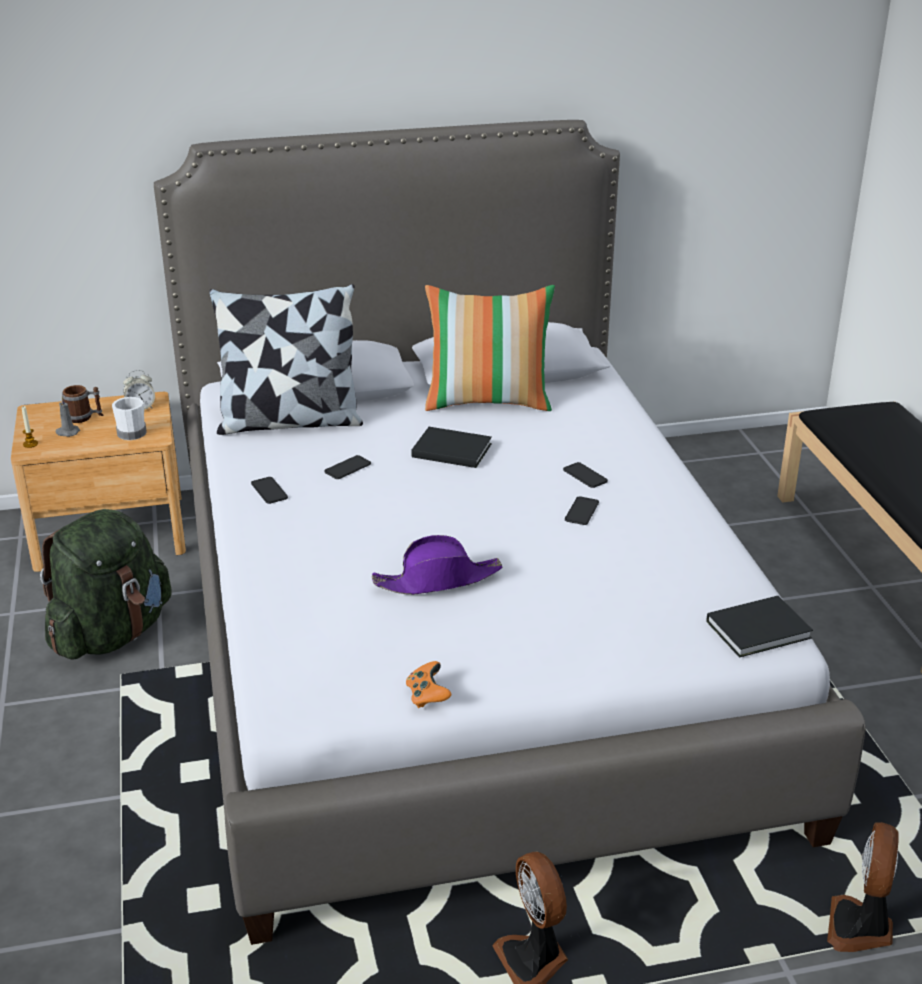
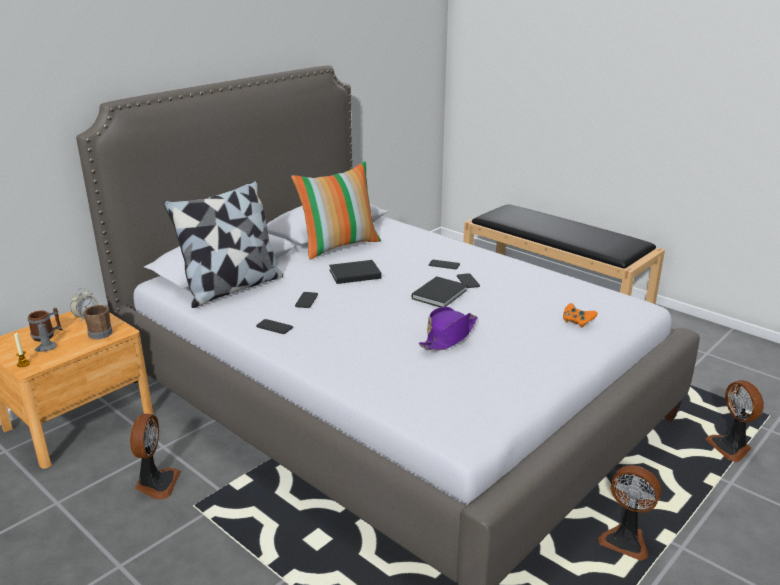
camera: 35 degrees left, 5 degrees down
green backpack [40,509,172,659] -> fan [130,414,181,500]
white mug [112,397,147,440] -> brown mug [83,305,113,339]
orange game controller [406,661,451,708] -> orange game controller moved to [563,303,597,328]
black book [706,596,813,658] -> black book moved to [412,276,467,307]

